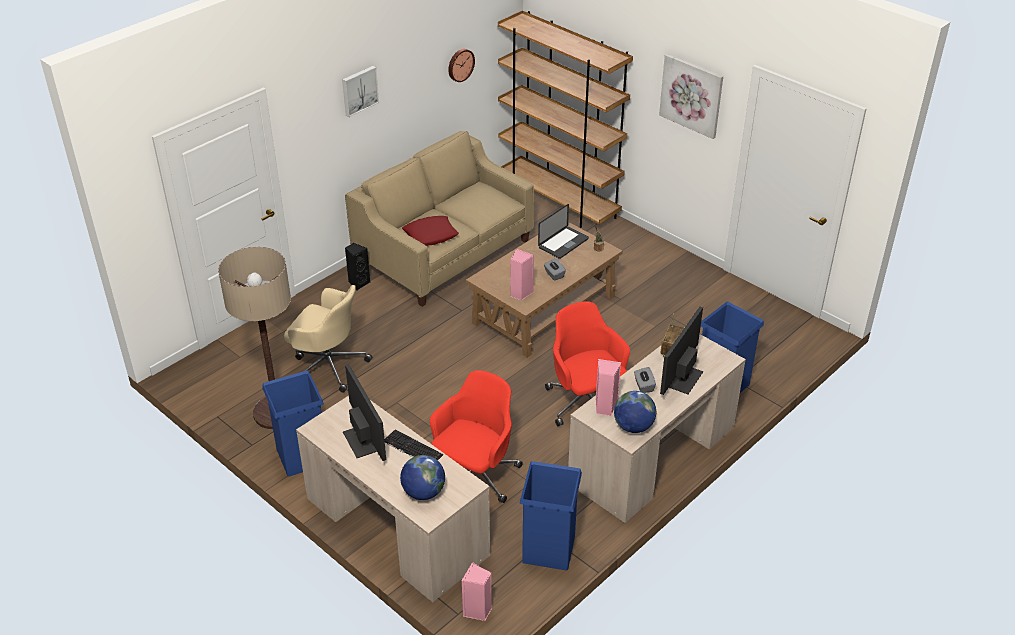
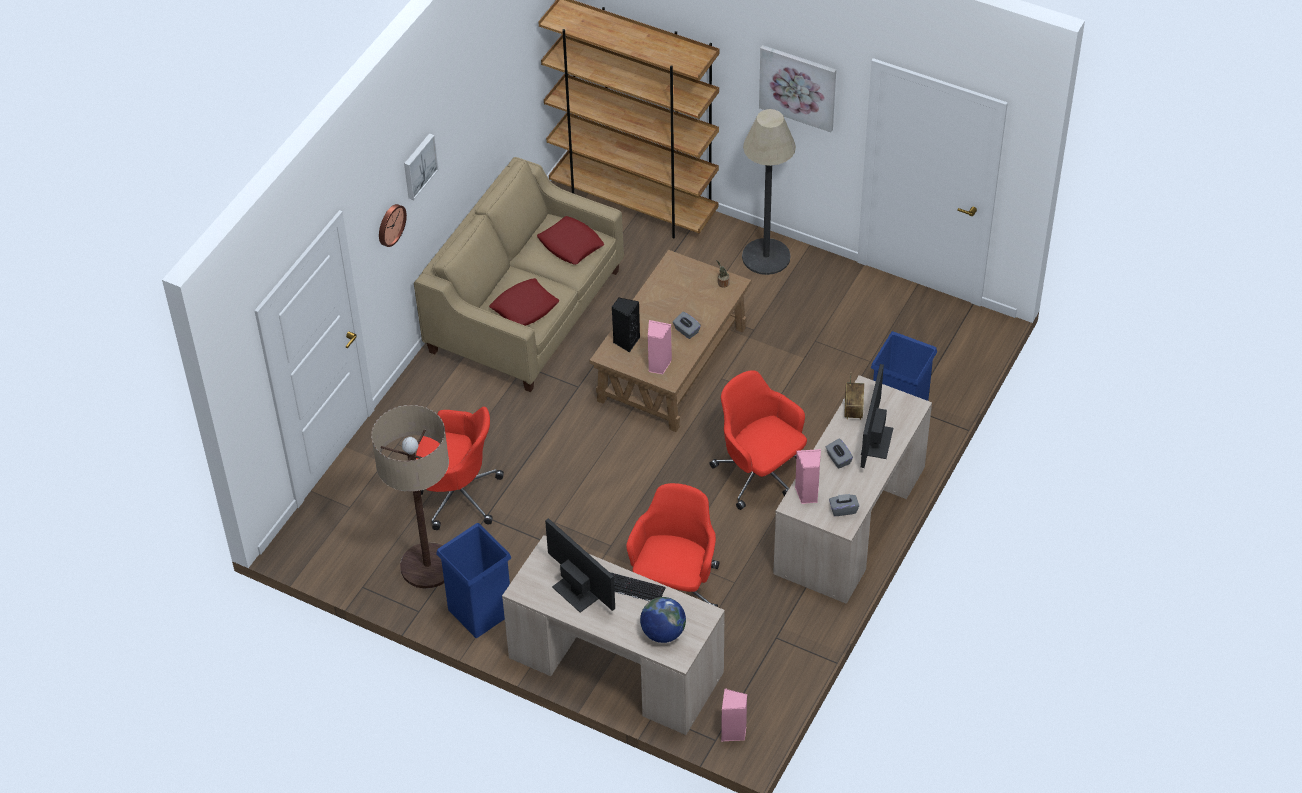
camera: 15 degrees left, 10 degrees up
beige office chair [284,285,372,393] -> red office chair [416,407,504,530]
black speaker [345,243,370,290] -> black speaker moved to [612,297,640,353]
wall clock [448,49,475,82] -> wall clock moved to [379,204,407,247]
blue trash can [520,461,582,571] -> none
laptop [538,204,589,259] -> none
globe [614,391,656,433] -> grey tissue box [829,494,859,516]
none -> red pillow [537,216,604,265]
none -> floor lamp [742,109,796,275]

